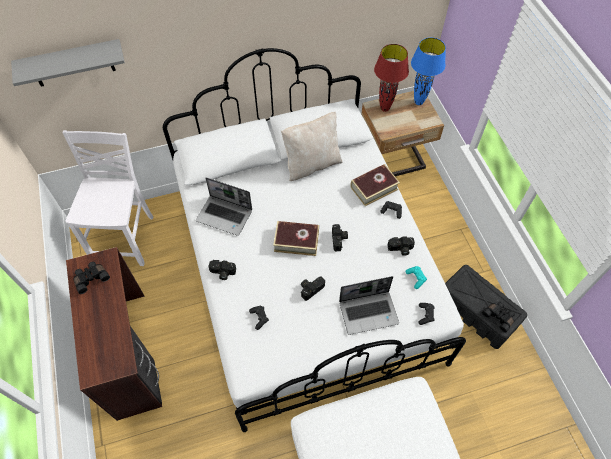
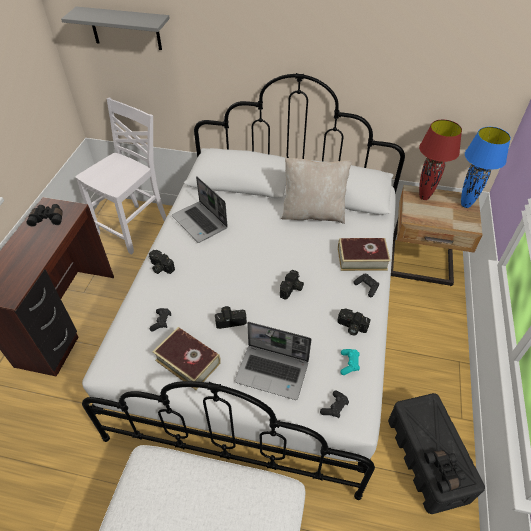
camera: 30 degrees right, 10 degrees down
book [273,221,319,256] -> book moved to [153,327,221,390]

